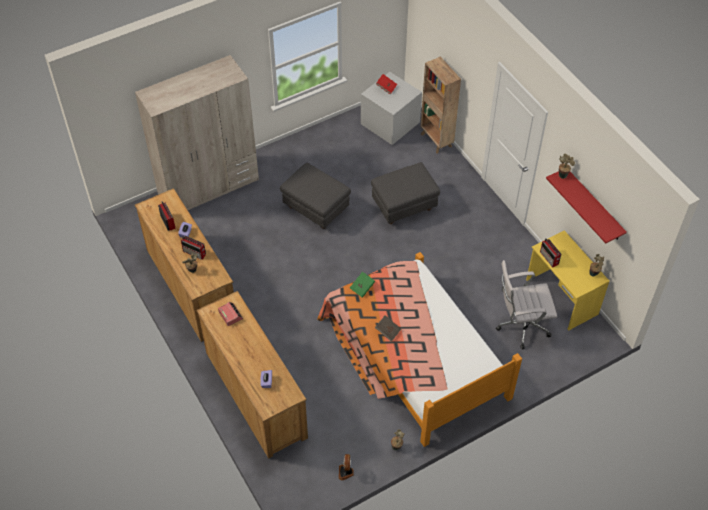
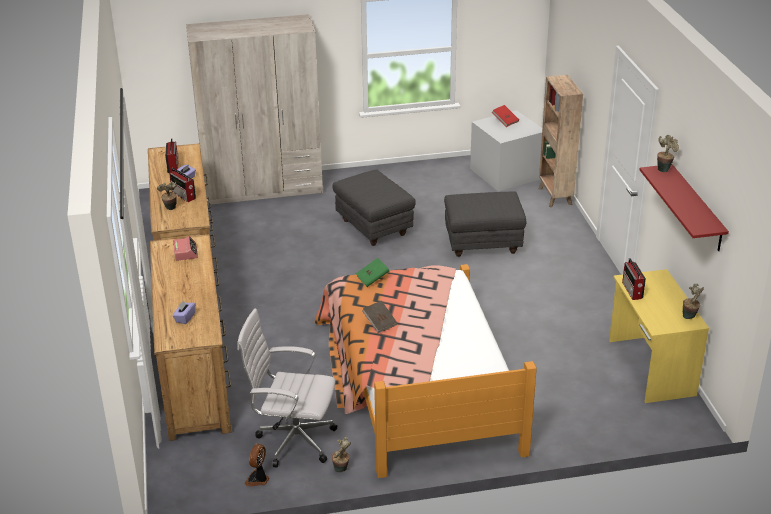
camera: 20 degrees right, 20 degrees down
white office chair [496,260,557,350] -> white office chair moved to [237,309,338,468]

